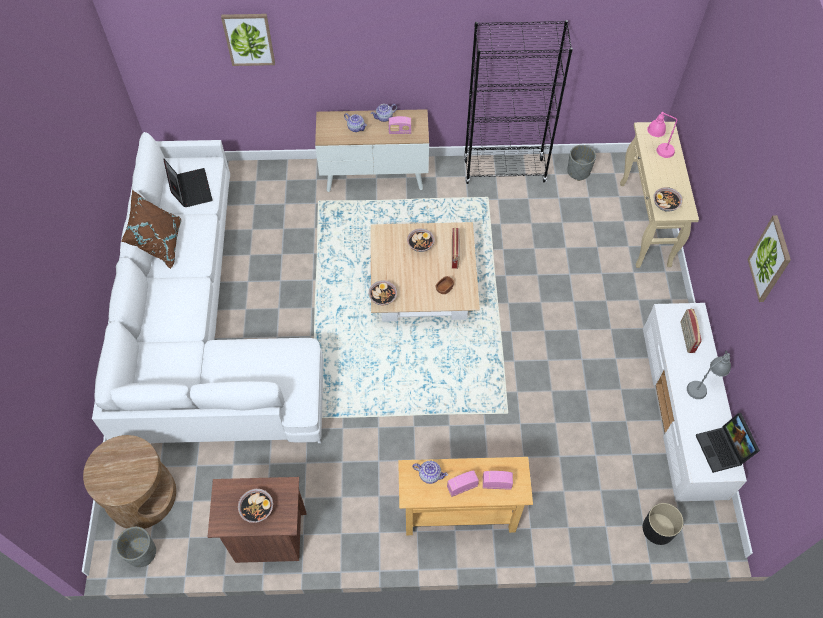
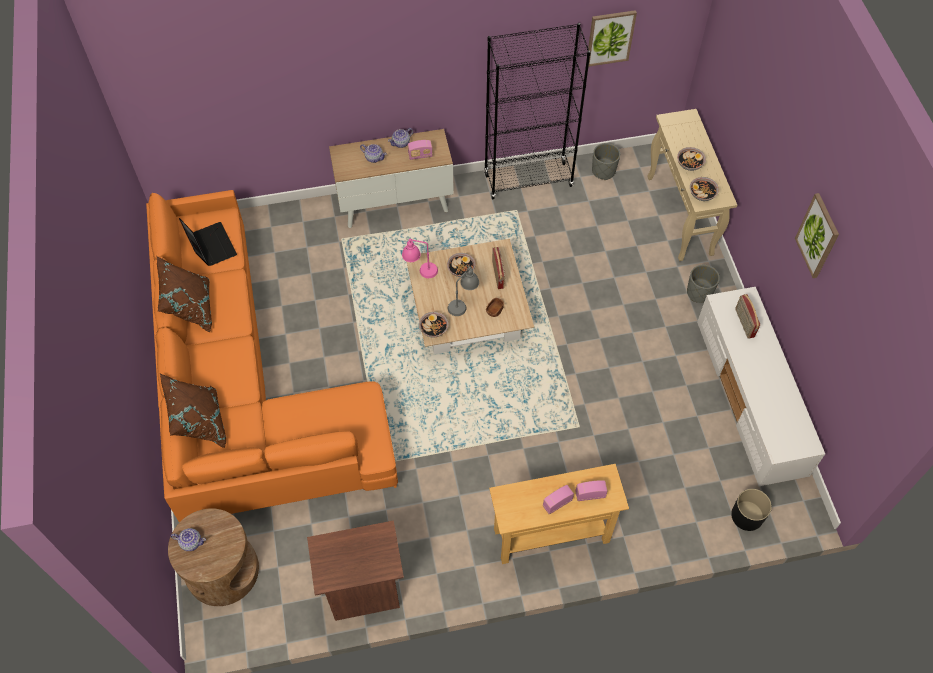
camera: 10 degrees left, 0 degrees up
white sofa [92,132,323,443] -> orange sofa [146,190,398,522]
grey planter [116,527,156,567] -> grey planter moved to [687,265,720,303]
picture [221,14,275,66] -> picture moved to [588,10,637,67]
bowl [238,489,273,523] -> bowl moved to [677,147,706,171]
teapot [412,461,448,484] -> teapot moved to [171,528,206,551]
pink table lamp [647,112,677,158] -> pink table lamp moved to [402,238,438,278]
grey table lamp [687,350,731,399] -> grey table lamp moved to [448,265,479,316]
laptop [696,413,760,473] -> none
none -> brown pillow [160,374,226,448]

